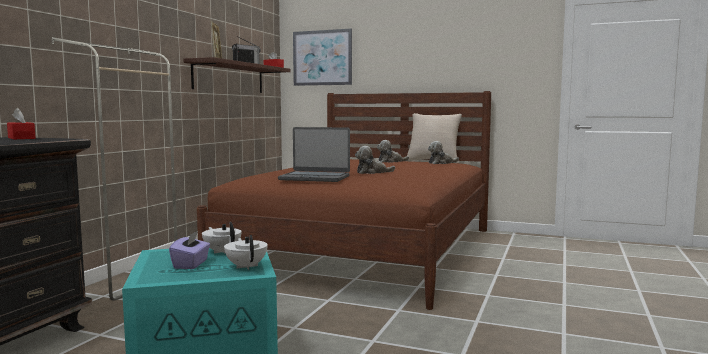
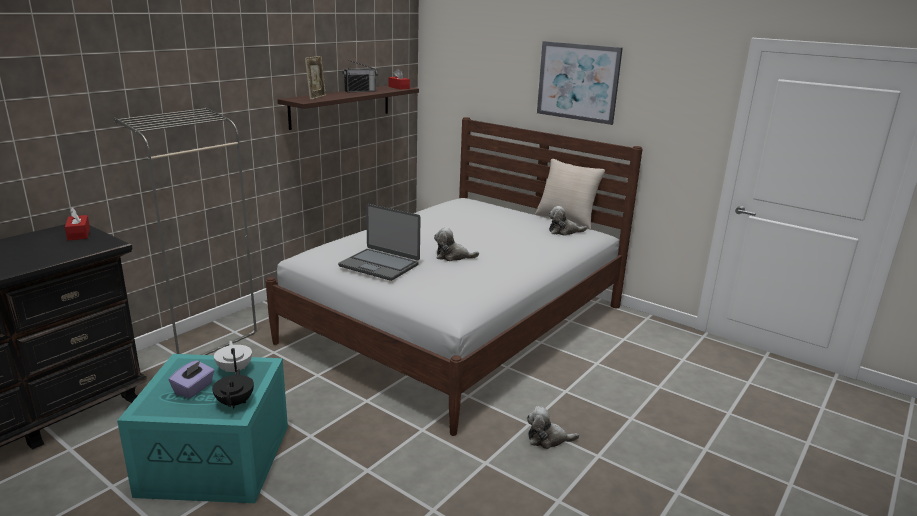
camera: 15 degrees right, 15 degrees up
brown bed [197,91,491,310] -> white bed [266,117,643,436]
white teapot [224,235,268,270] -> black teapot [212,369,254,409]
picture [293,29,352,86] -> picture moved to [537,41,623,125]
plush toy [377,140,409,163] -> plush toy moved to [527,406,579,449]

